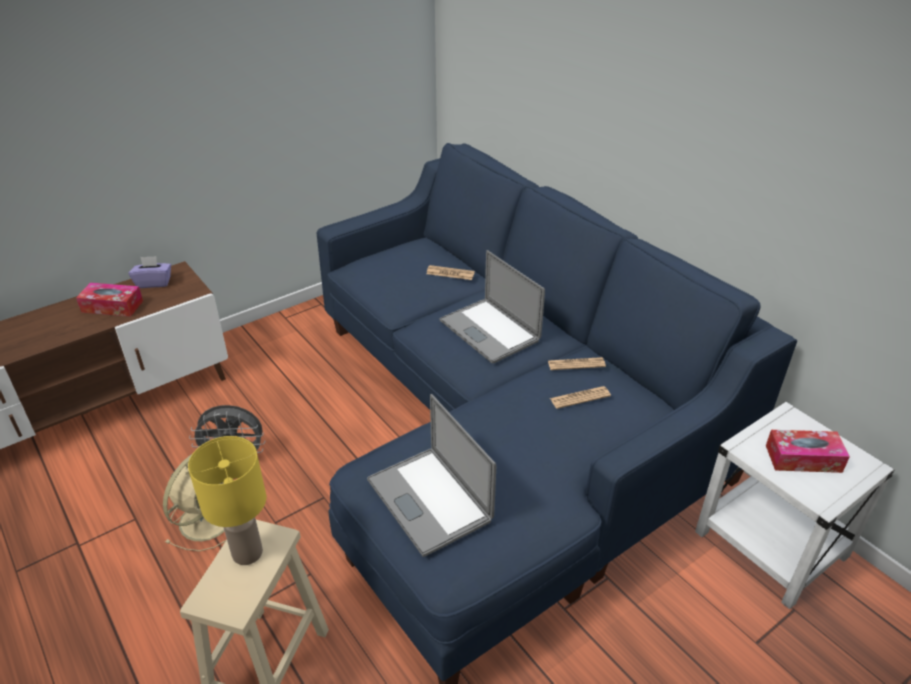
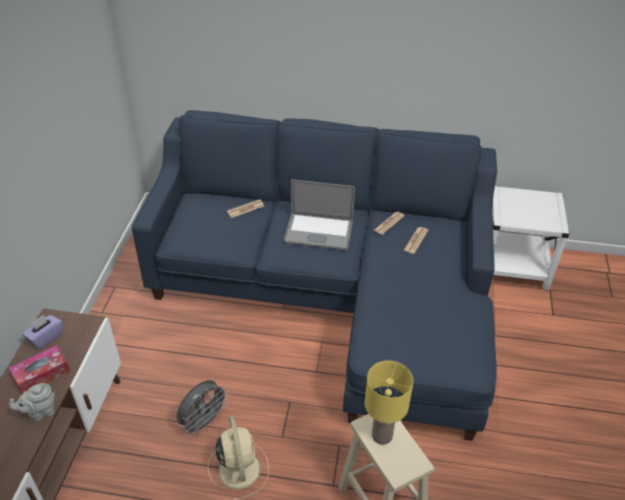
camera: 45 degrees left, 5 degrees up
laptop [367,394,496,557] -> none
tissue box [766,430,850,473] -> none
none -> grey teapot [9,383,55,421]

